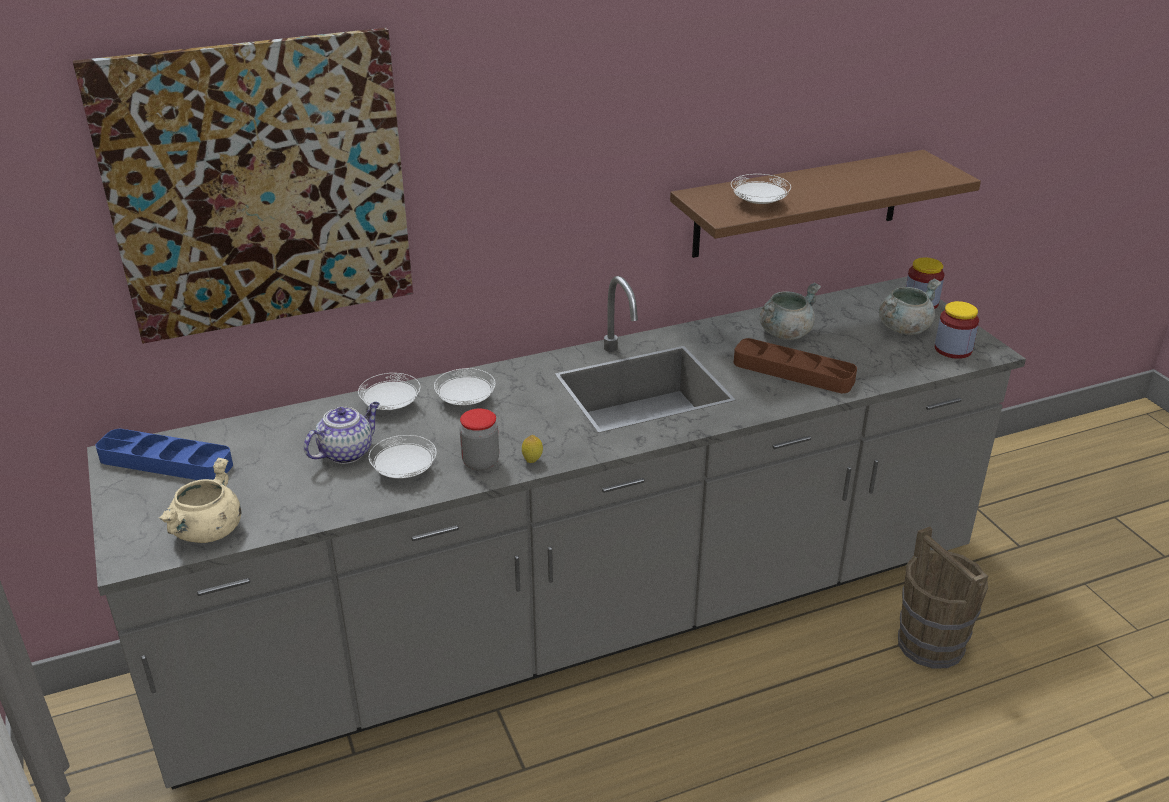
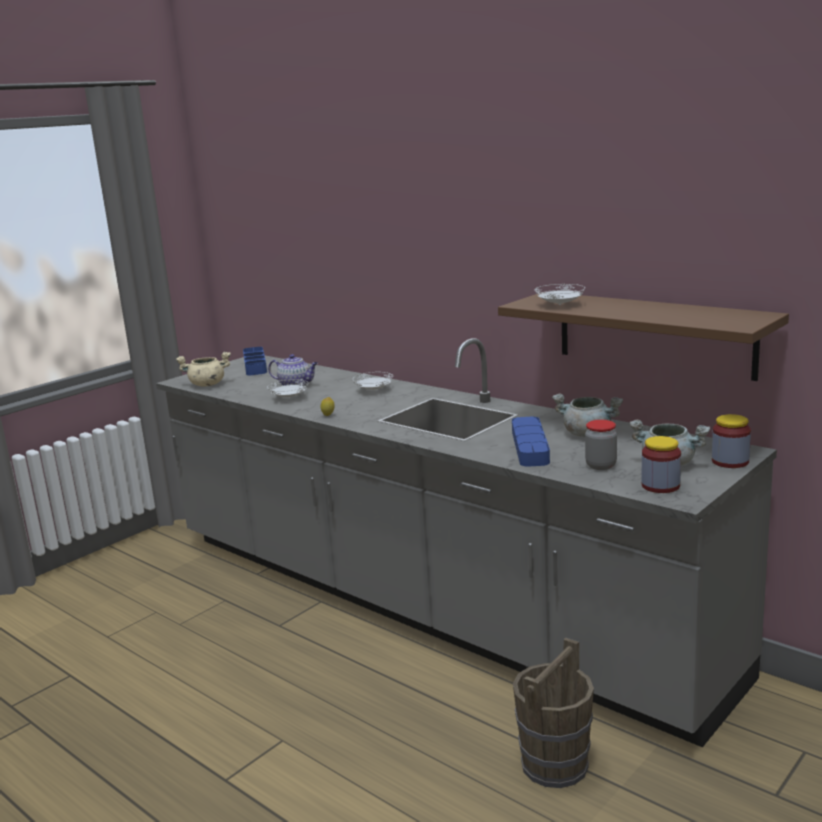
camera: 65 degrees right, 15 degrees down
picture [73,28,413,344] -> none
white plate [358,373,421,410] -> none
jar [459,409,499,471] -> jar moved to [585,420,617,470]
brown tray [734,338,857,393] -> blue tray [512,417,550,467]

